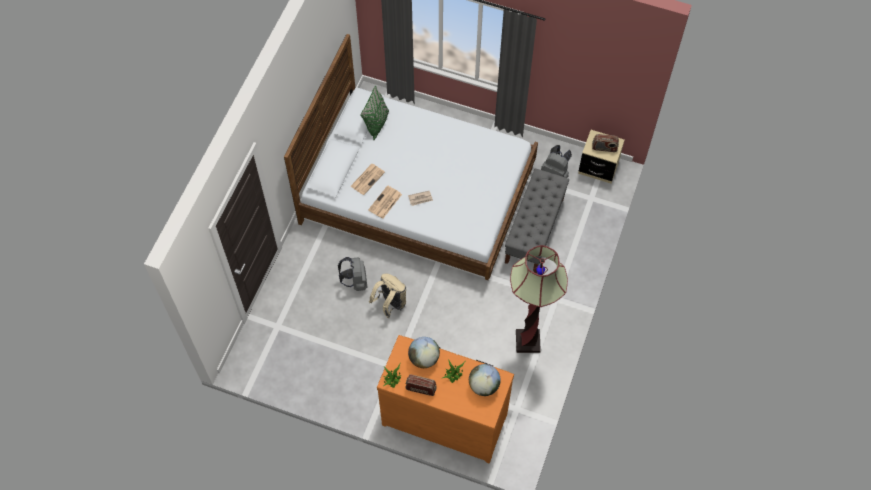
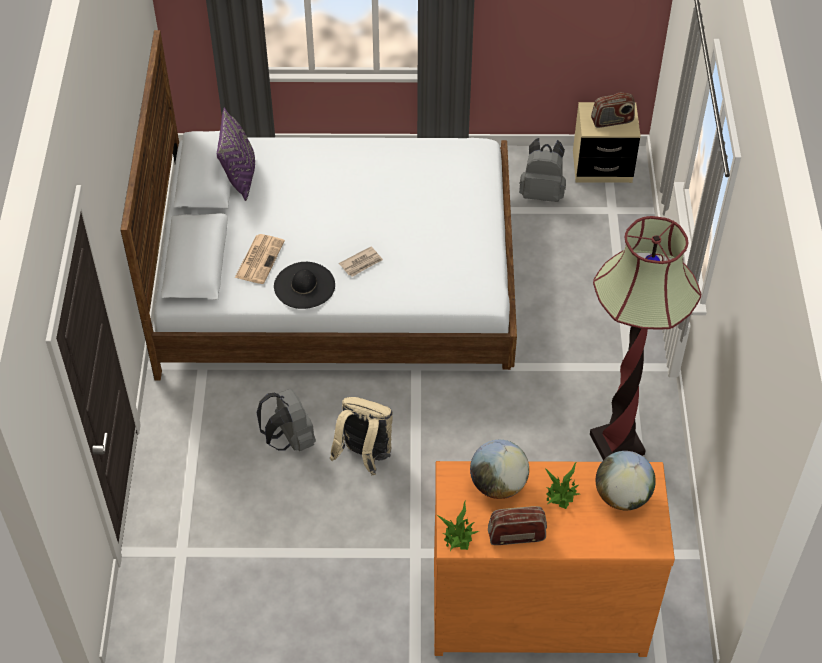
camera: 20 degrees left, 10 degrees down
green pillow [360,86,389,140] -> purple pillow [217,107,255,201]
newspaper [368,185,402,219] -> black hat [274,262,335,309]
grey bench [505,169,569,273] -> none

